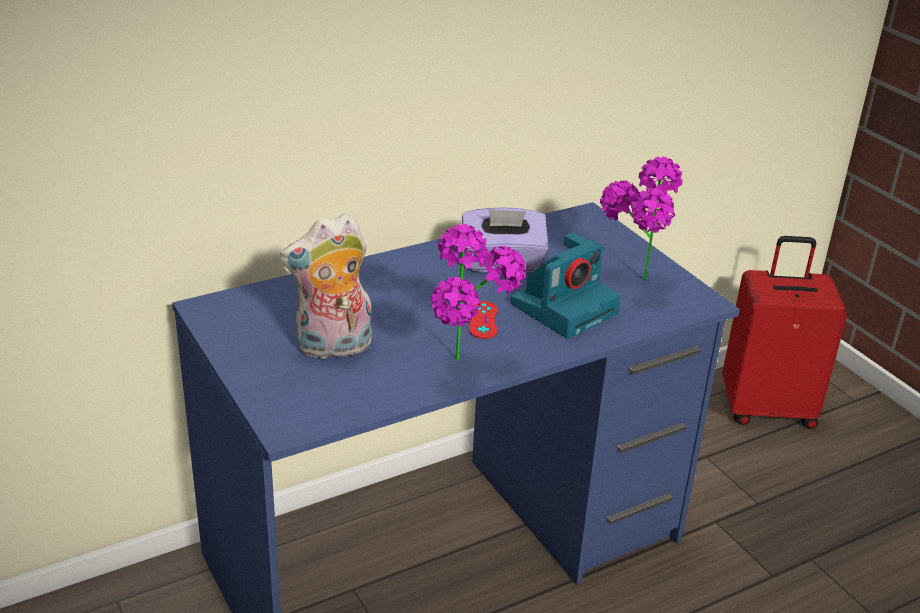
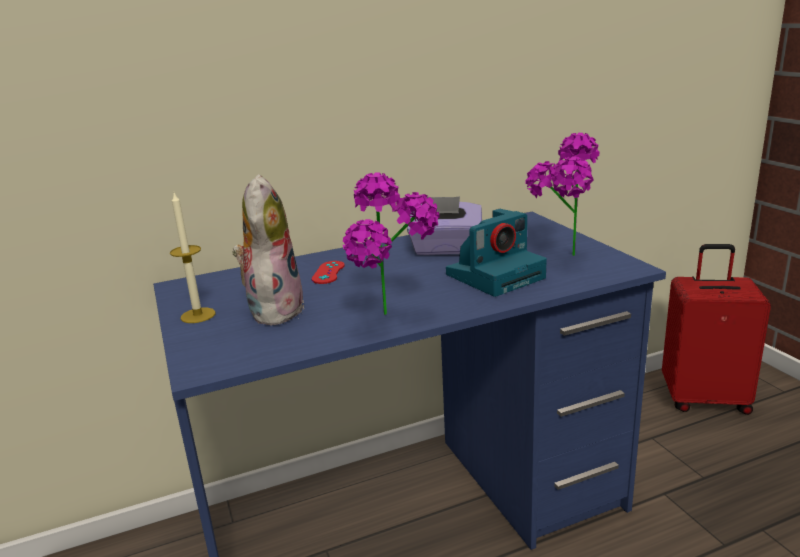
camera: 10 degrees right, 10 degrees down
plush toy [280,214,372,359] -> plush toy turned 105 degrees clockwise [233,174,304,325]
red game controller [469,301,498,339] -> red game controller moved to [312,261,345,284]
none -> candle [170,193,215,323]

